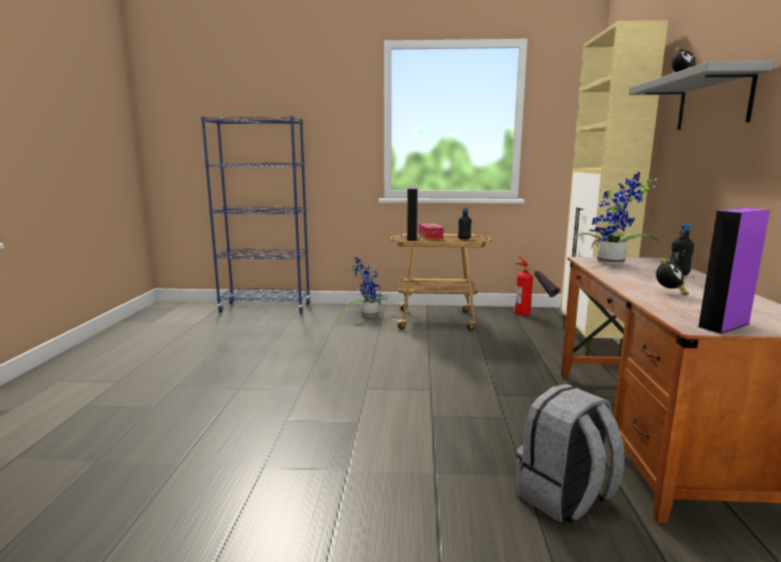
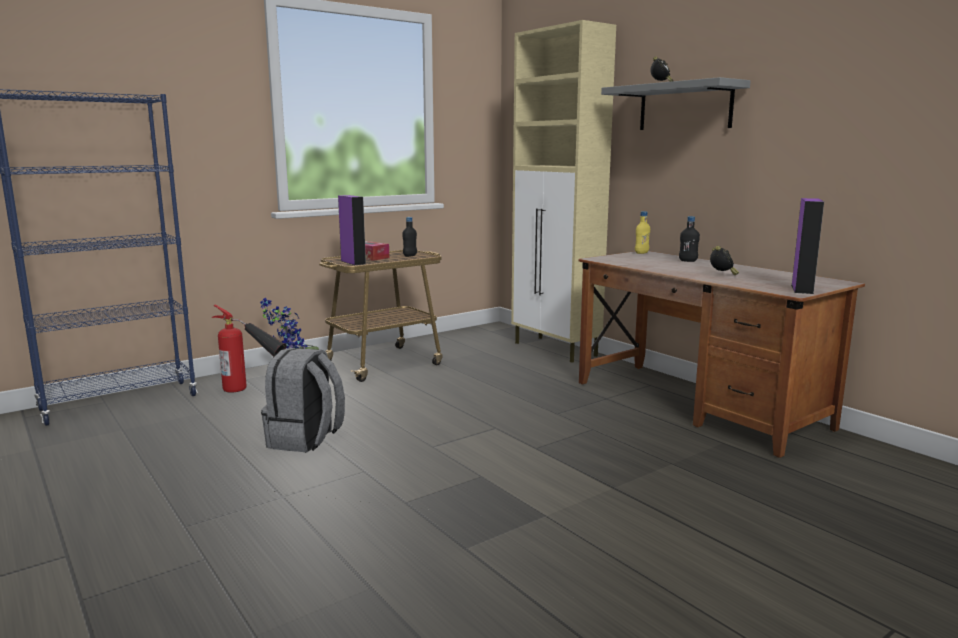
camera: 40 degrees left, 0 degrees up
fire extinguisher [515,256,560,315] -> fire extinguisher moved to [212,305,287,393]
grey backpack [516,384,625,524] -> grey backpack moved to [261,348,345,453]
potted plant [574,172,658,265] -> none
none -> yellow bottle [635,211,650,254]

